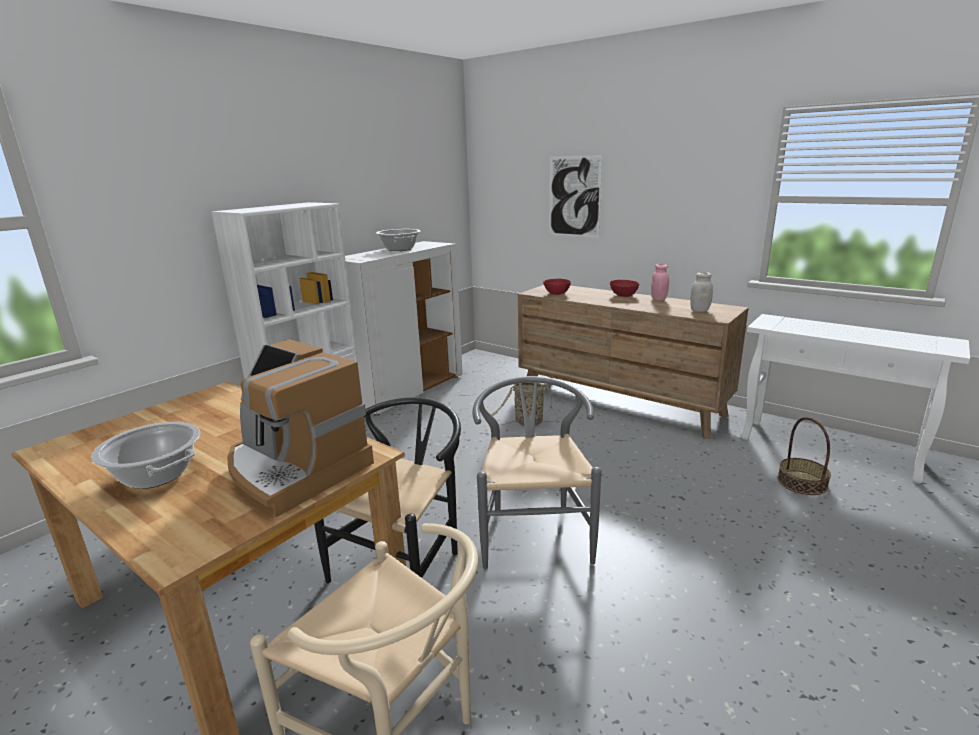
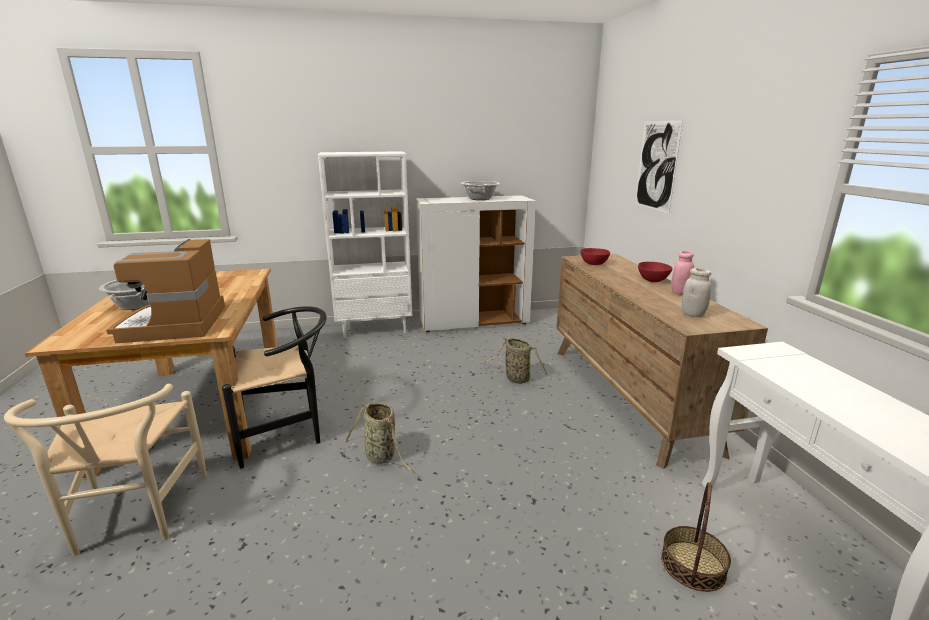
camera: 40 degrees right, 0 degrees up
grey chair [472,376,602,569] -> basket [344,402,416,473]

